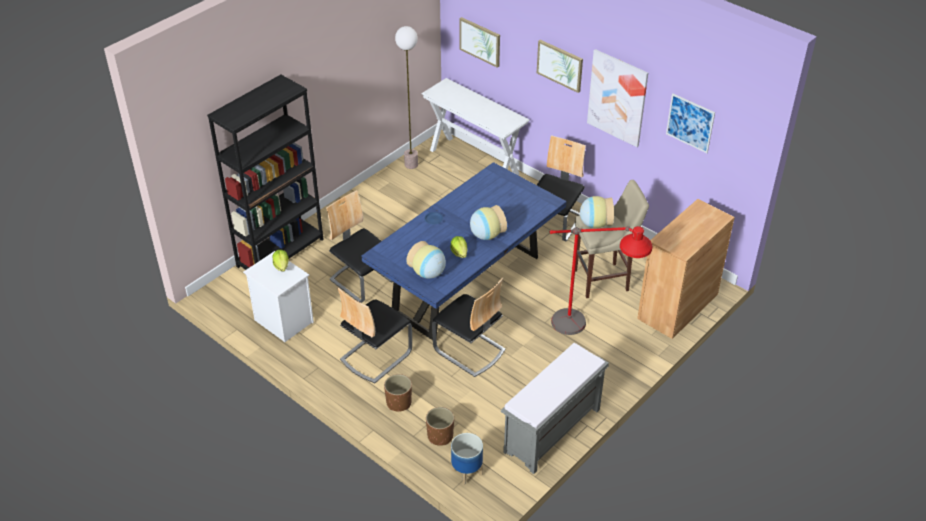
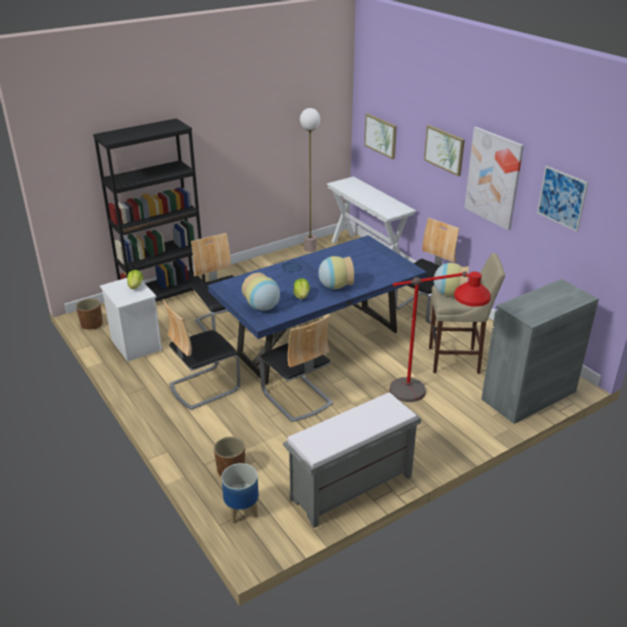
camera: 15 degrees right, 10 degrees down
brown planter [384,374,412,412] -> brown planter moved to [76,298,103,330]
brown cabinet [637,199,735,339] -> grey cabinet [481,279,599,424]

